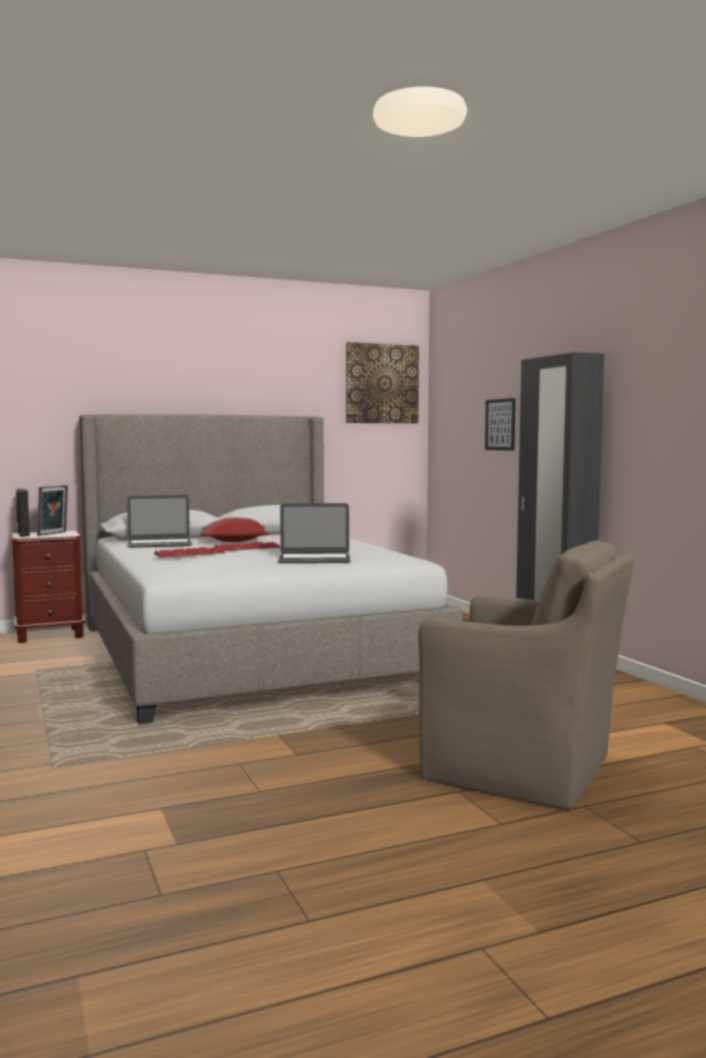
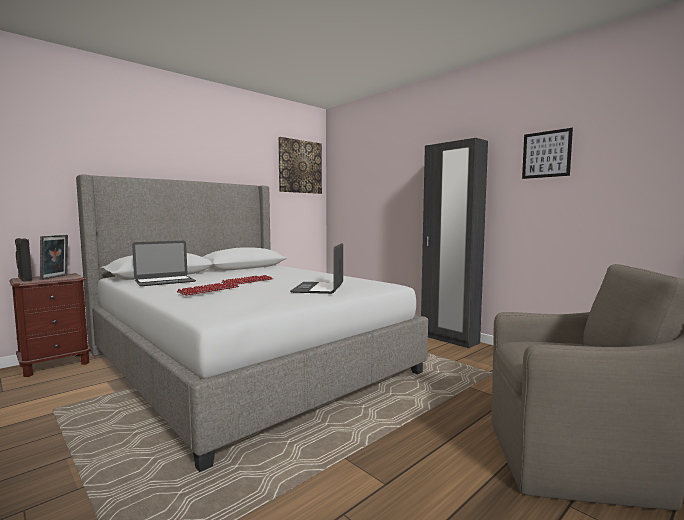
camera: 20 degrees left, 0 degrees up
red pillow [201,518,270,542] -> none
laptop [278,503,351,563] -> laptop turned 120 degrees clockwise [290,243,343,294]
picture [485,398,516,451] -> picture moved to [522,128,573,179]

